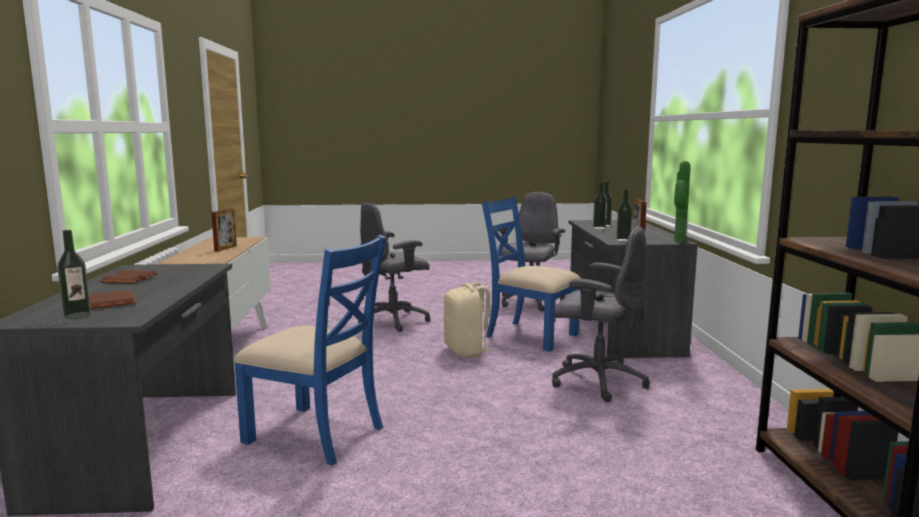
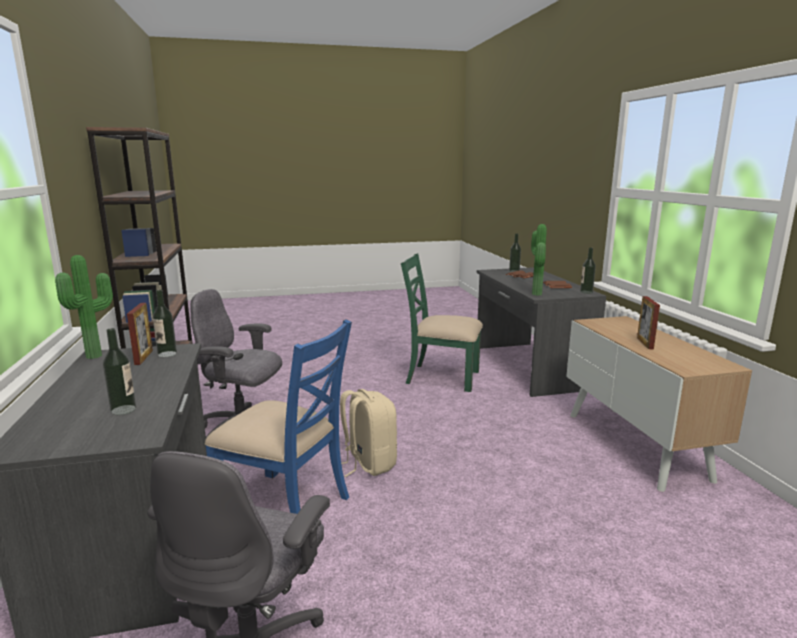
camera: 170 degrees right, 5 degrees up
blue chair [234,235,386,466] -> green chair [401,253,483,392]
grey office chair [358,202,430,332] -> none
bottle [593,182,607,229] -> bottle moved to [580,248,596,294]
none -> potted plant [531,224,547,296]

